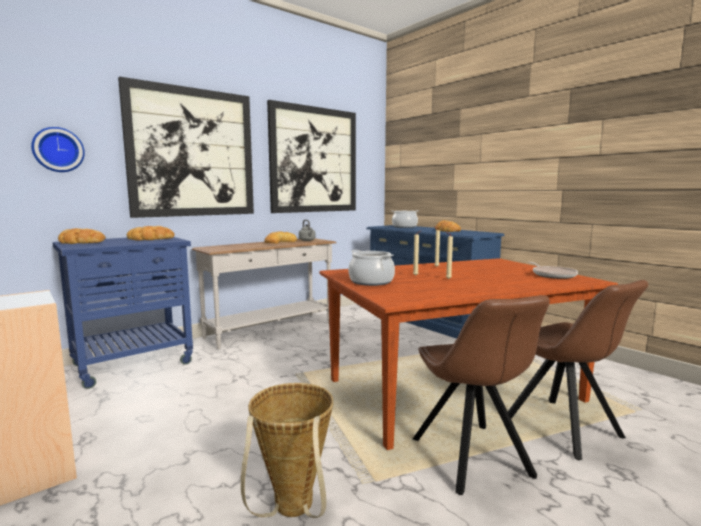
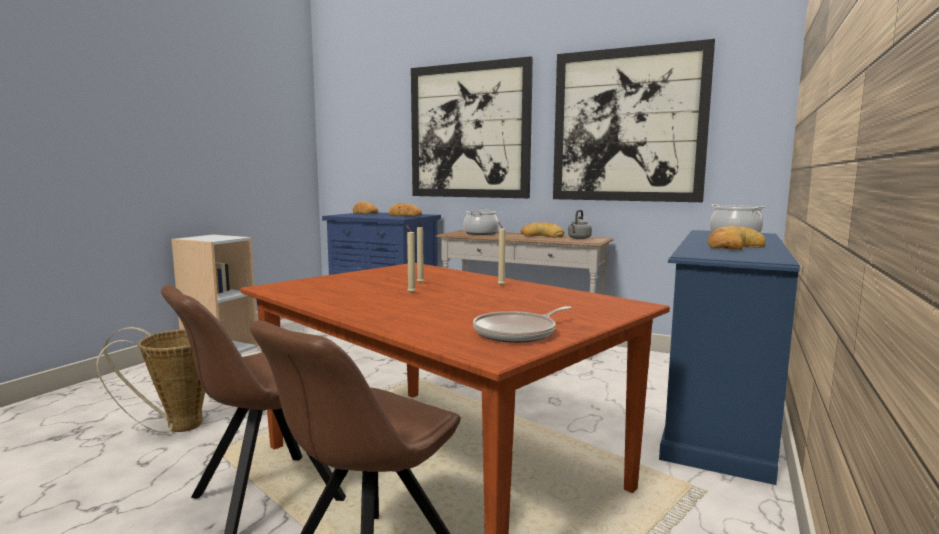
camera: 65 degrees right, 0 degrees up
wall clock [31,127,85,172] -> none
cooking pot [348,250,395,286] -> cooking pot moved to [464,210,499,235]

